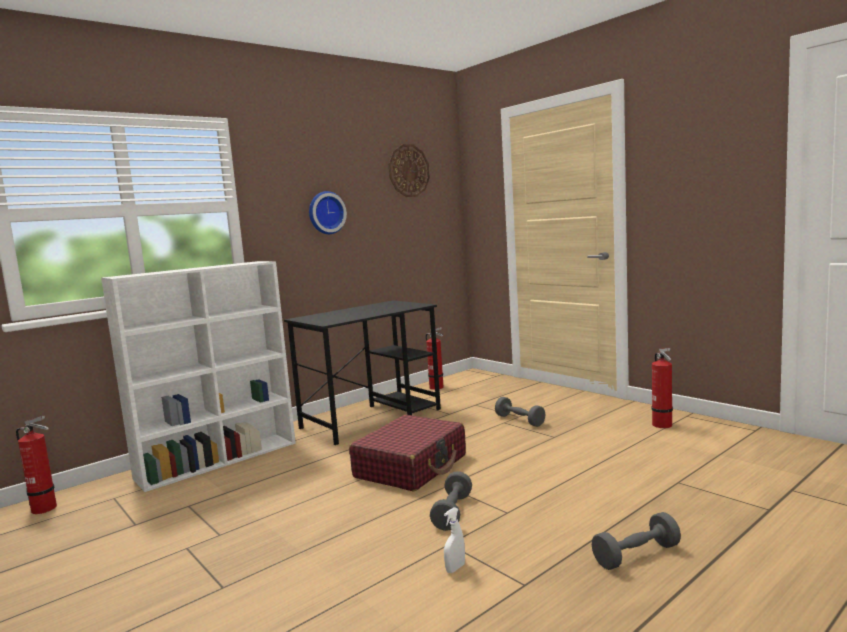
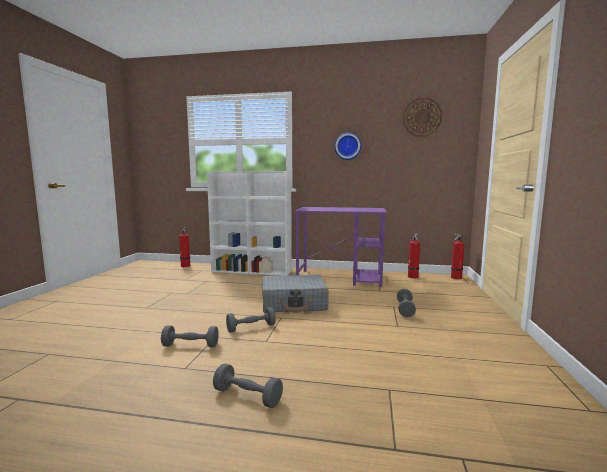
camera: 50 degrees right, 0 degrees up
black desk [284,300,441,445] -> purple desk [294,207,387,287]
red suitcase [349,415,466,491] -> grey suitcase [262,275,329,313]
white spray bottle [444,507,465,573] -> grey dumbbell [161,325,219,347]
fire extinguisher [652,348,673,428] -> fire extinguisher moved to [451,233,465,279]

